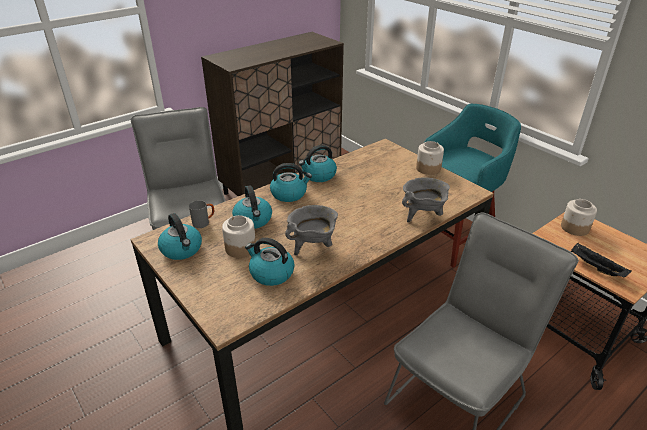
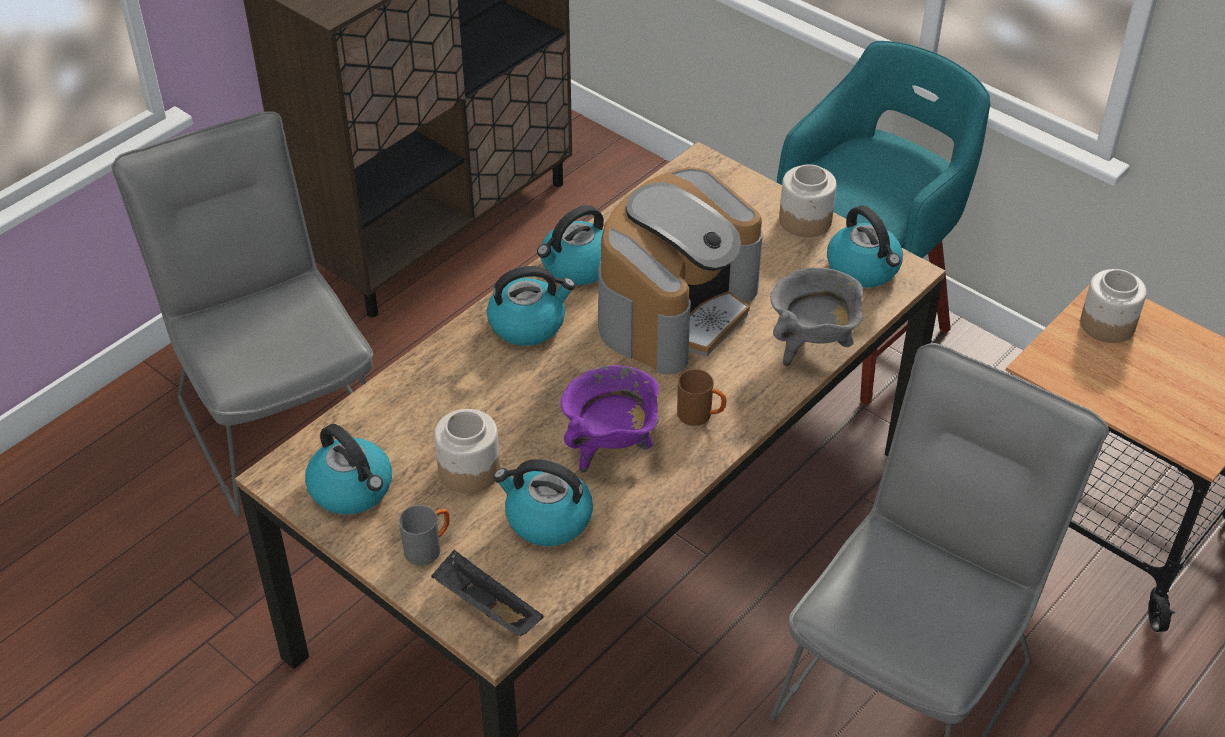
camera: 10 degrees left, 10 degrees up
grey mug [189,200,214,228] -> grey mug moved to [399,505,450,566]
kettle [232,185,272,229] -> kettle moved to [827,206,903,288]
grey cooking pot [285,205,338,256] -> purple cooking pot [561,365,659,473]
black tray [571,243,632,277] -> black tray moved to [431,550,544,636]
none -> coffee machine [598,168,763,374]
none -> brown mug [677,369,726,426]

